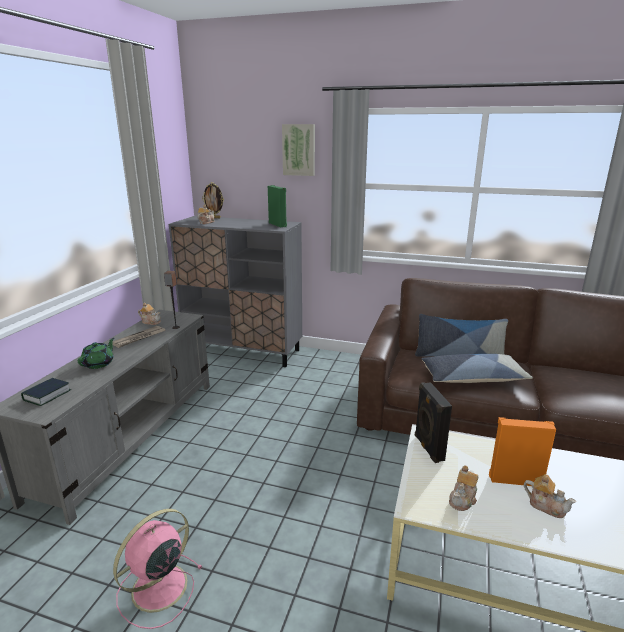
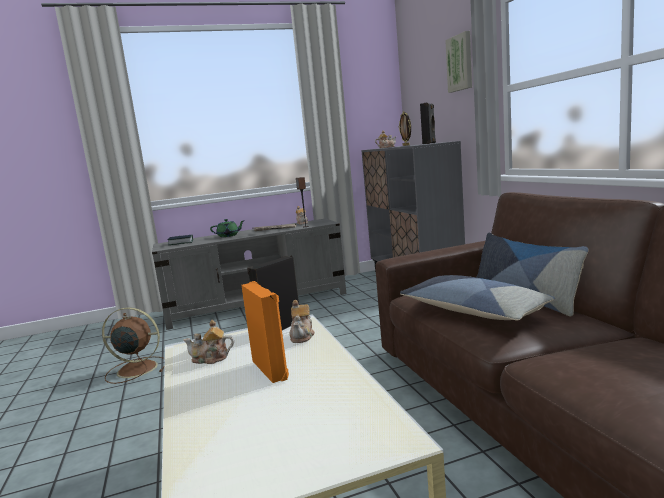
camera: 55 degrees right, 10 degrees down
pink fan [113,509,203,629] -> brown fan [102,307,165,384]
green speaker [268,185,287,227] -> black speaker [420,102,436,144]
teapot [524,474,576,518] -> teapot moved to [289,300,315,343]

